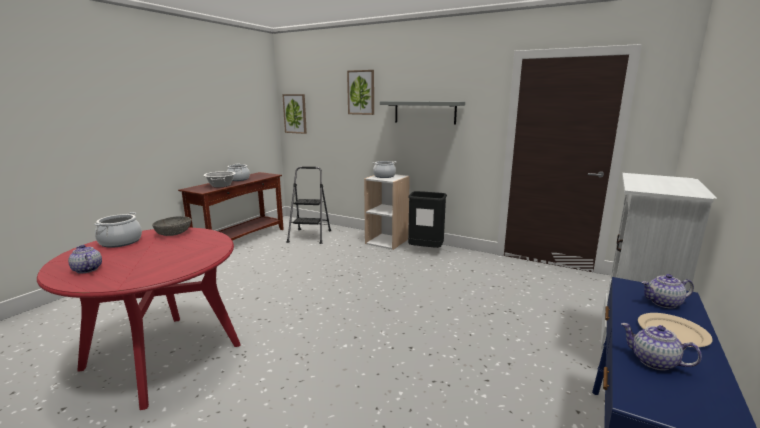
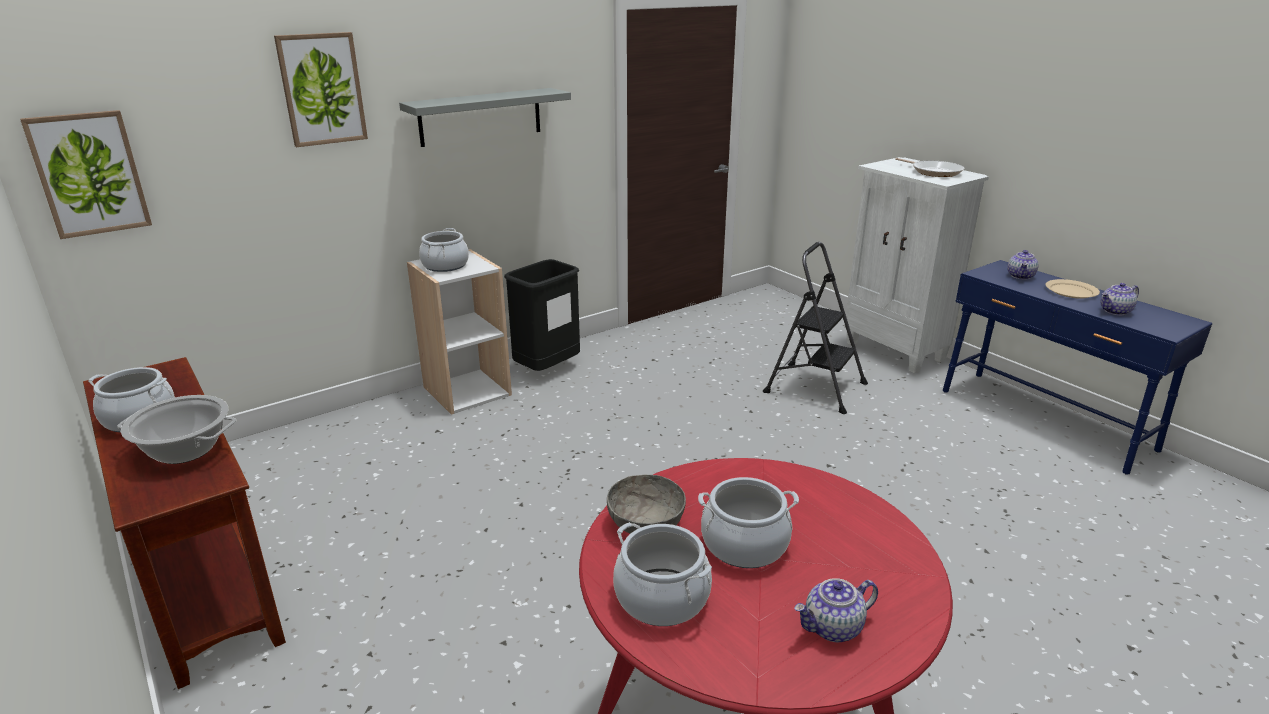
camera: 65 degrees left, 10 degrees up
black step ladder [286,166,331,244] -> black step ladder moved to [763,242,868,414]
none -> cooking pot [698,477,799,568]
none -> frying pan [895,158,965,177]

